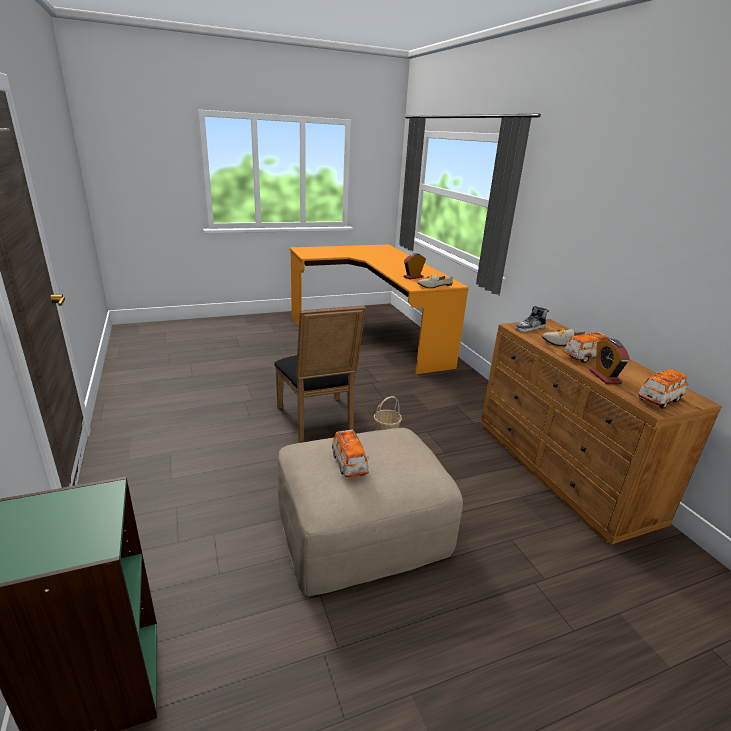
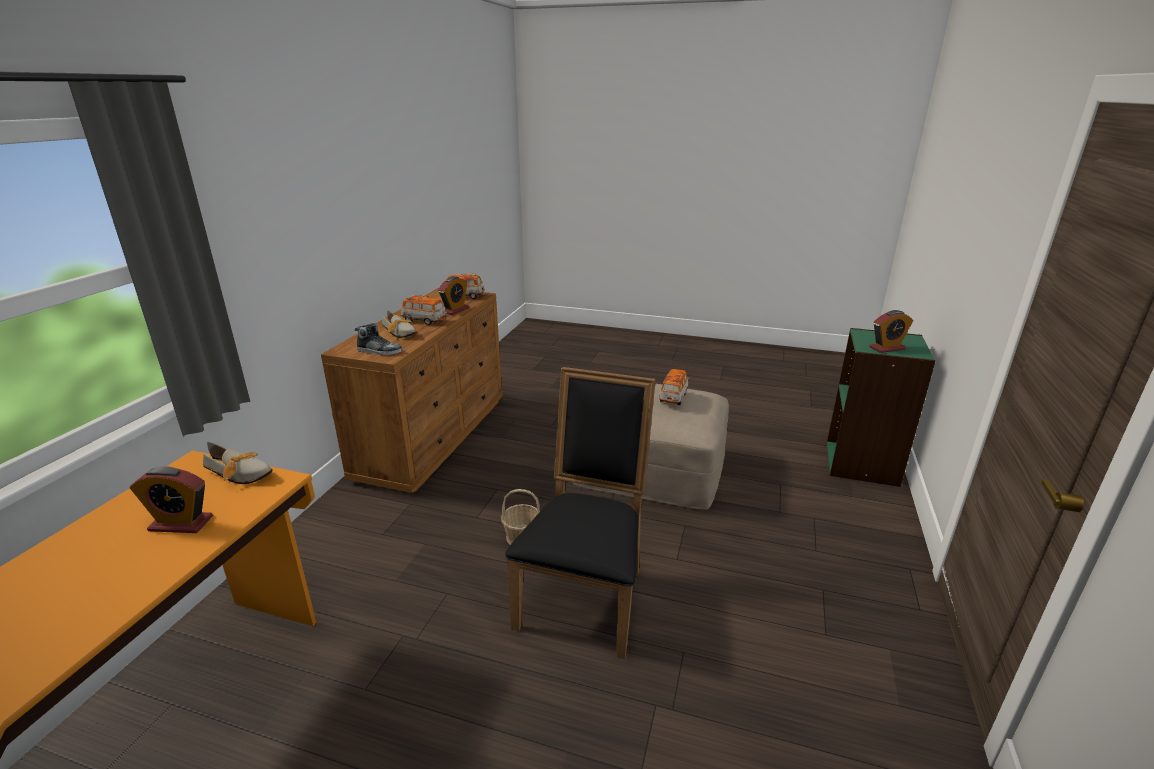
camera: 140 degrees left, 0 degrees up
none -> alarm clock [869,310,913,353]

